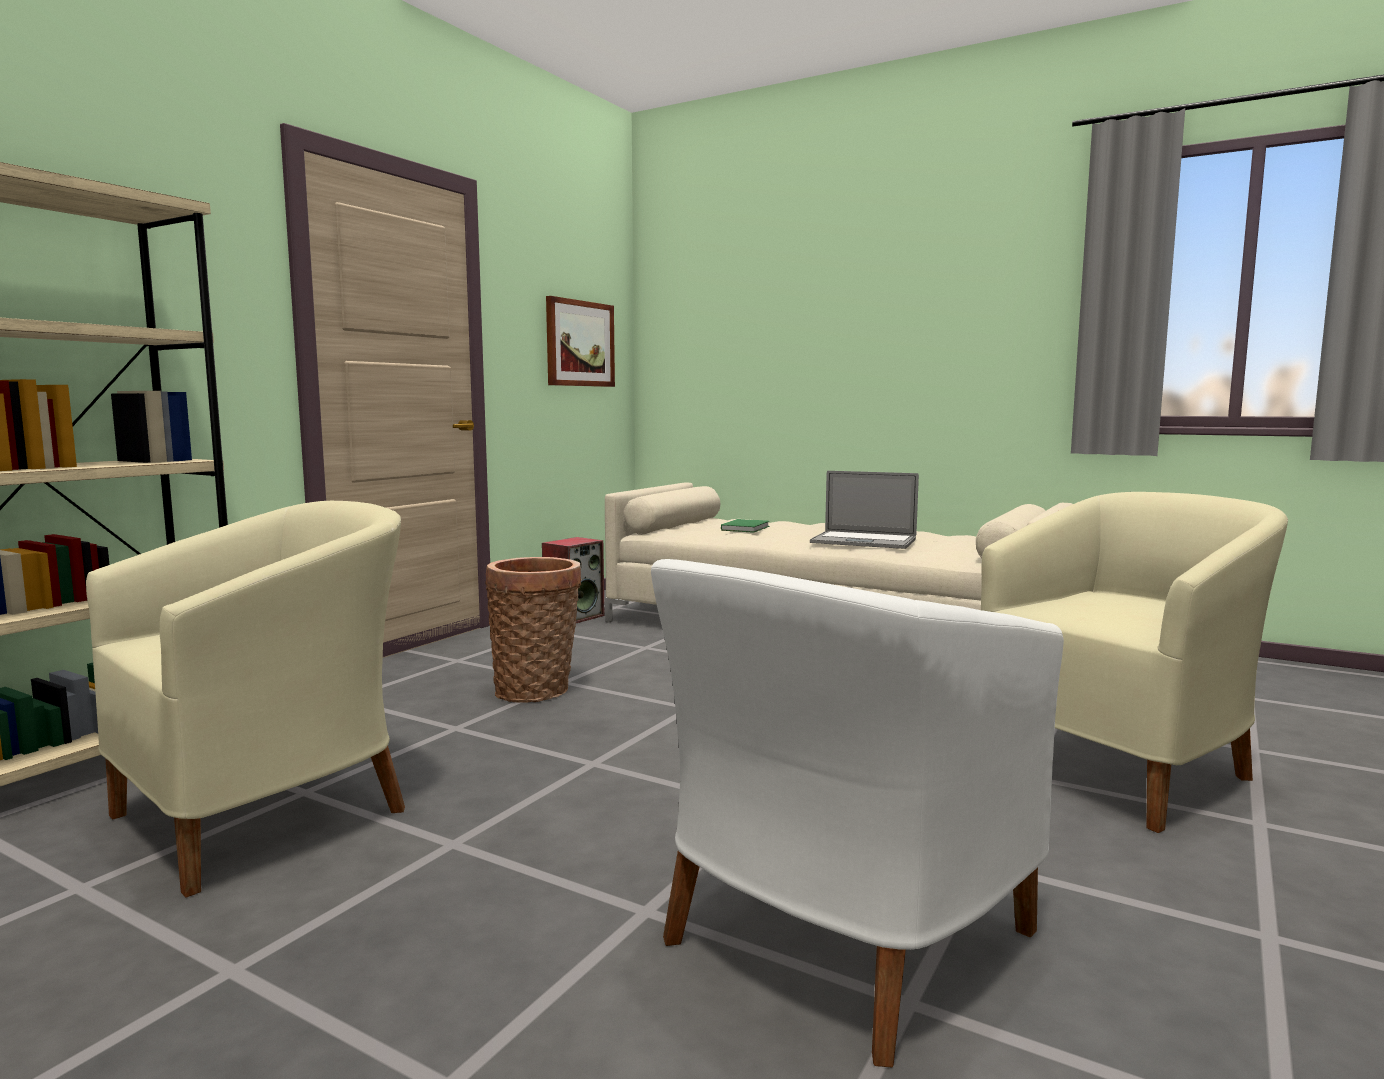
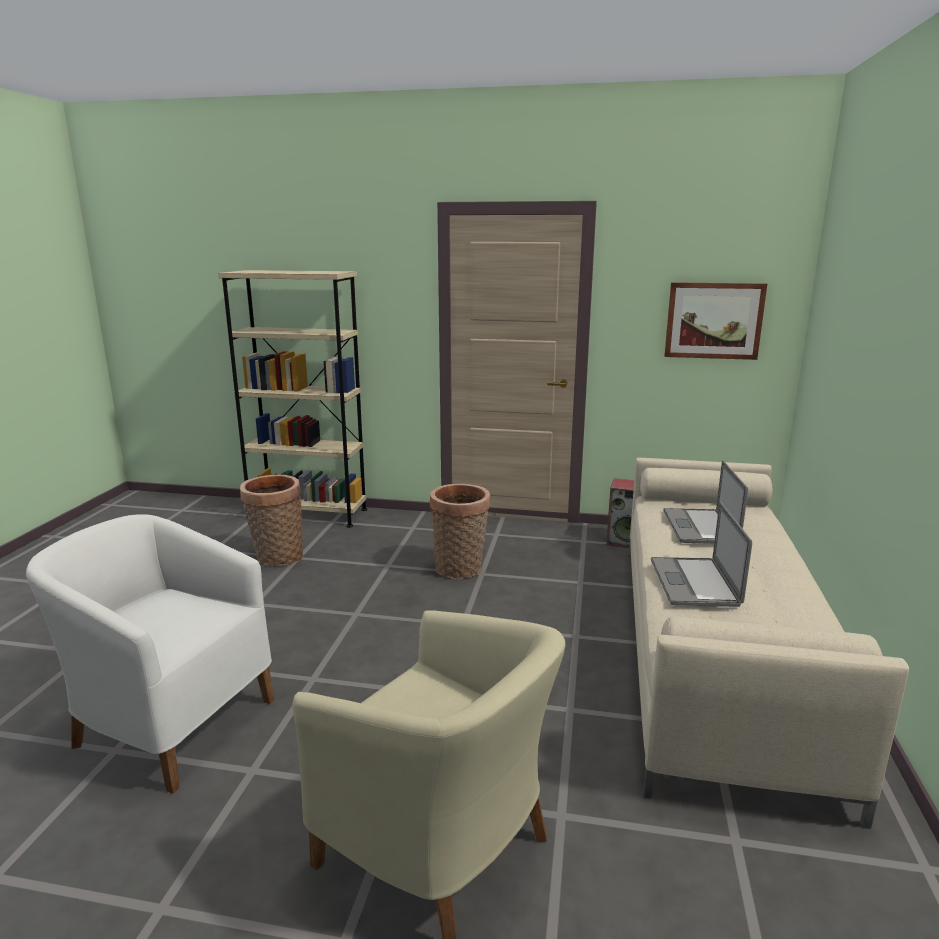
camera: 70 degrees right, 10 degrees up
beige armchair [86,501,405,897] -> basket [240,475,303,566]
green book [721,519,769,533] -> laptop [663,460,748,544]

